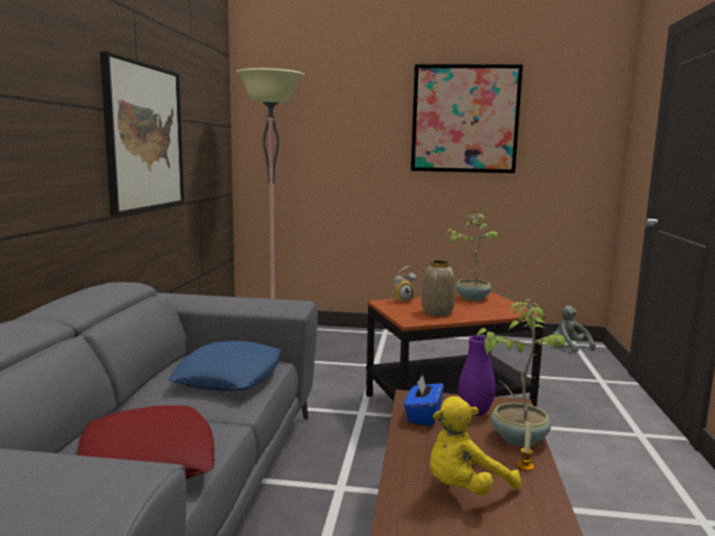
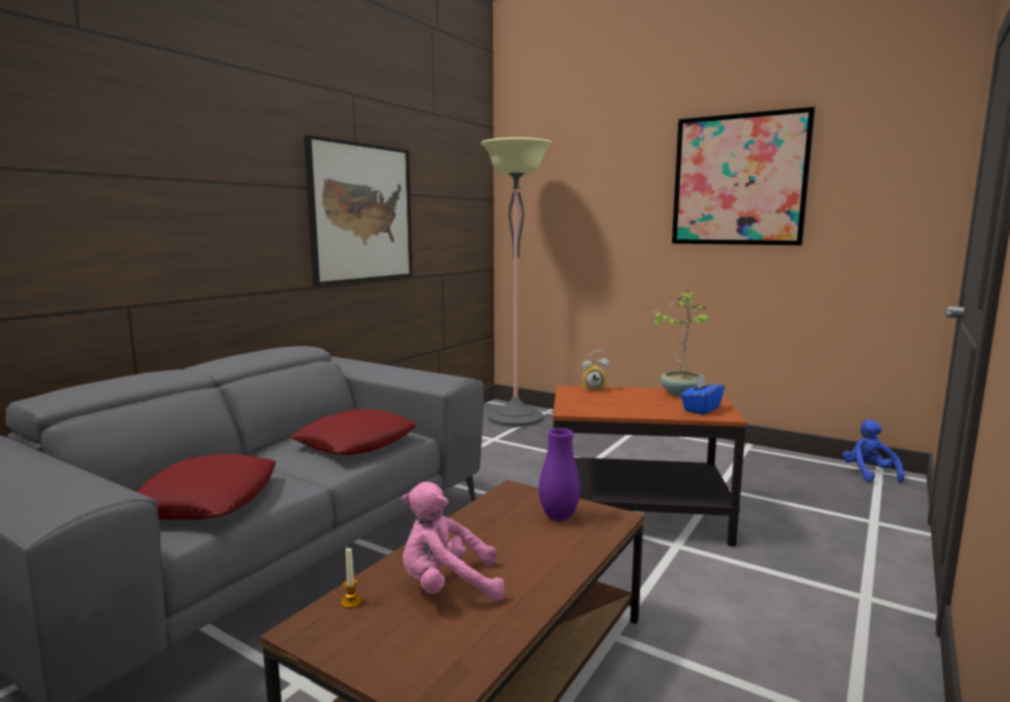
camera: 25 degrees right, 0 degrees up
blue pillow [169,341,282,391] -> red pillow [291,409,417,455]
blue tissue box [404,374,444,426] -> blue tissue box moved to [681,374,724,415]
vase [422,260,455,316] -> none
yellow plush toy [430,396,521,496] -> pink plush toy [402,482,504,601]
potted plant [476,299,569,447] -> none
candle [517,422,534,471] -> candle moved to [341,547,362,608]
grey plush toy [552,305,595,353] -> blue plush toy [842,419,904,483]

